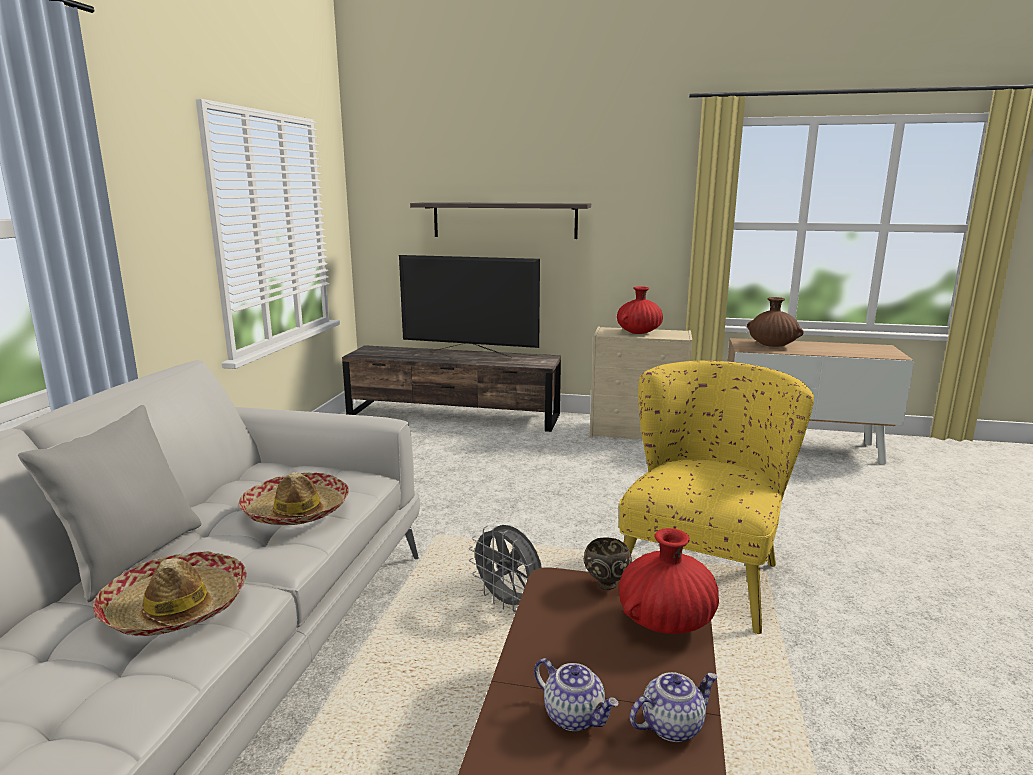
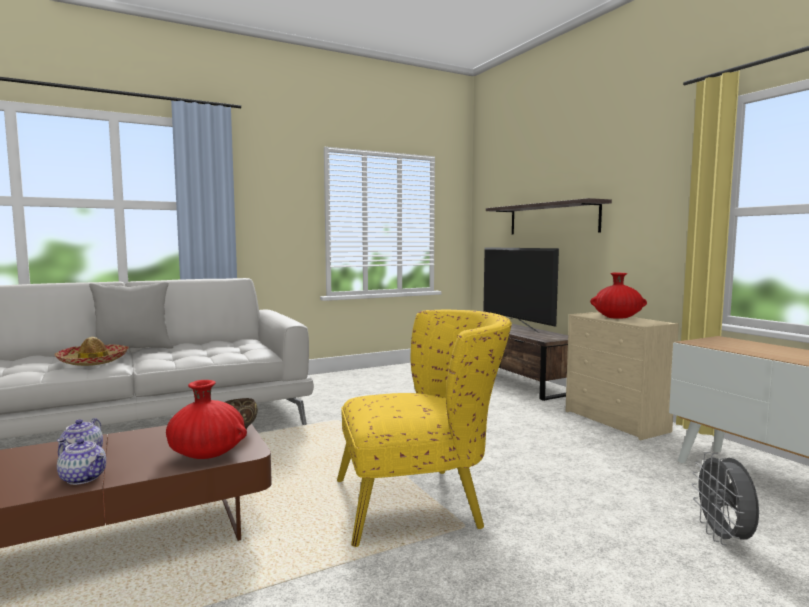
camera: 50 degrees right, 10 degrees down
hat [239,472,349,525] -> none
grey fan [469,525,542,612] -> grey fan moved to [692,452,759,545]
brown vase [747,297,804,347] -> none

